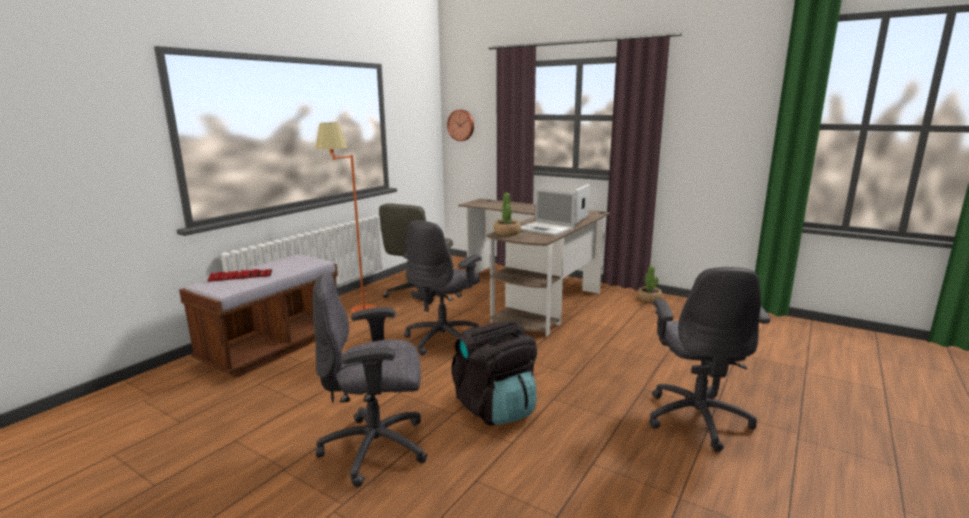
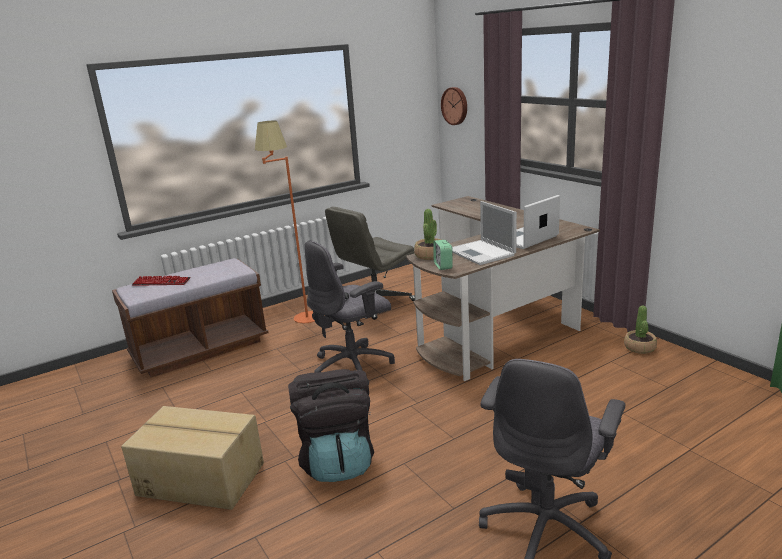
camera: 25 degrees right, 5 degrees up
grey office chair [313,272,428,487] -> cardboard box [121,406,264,510]
none -> alarm clock [433,240,453,270]

